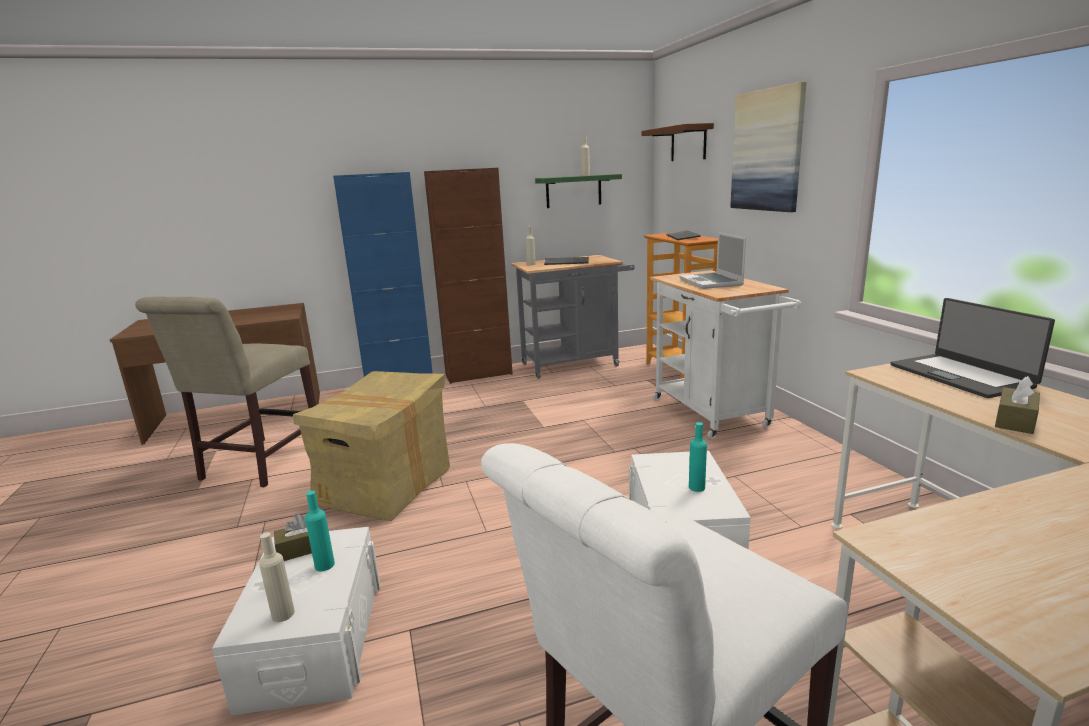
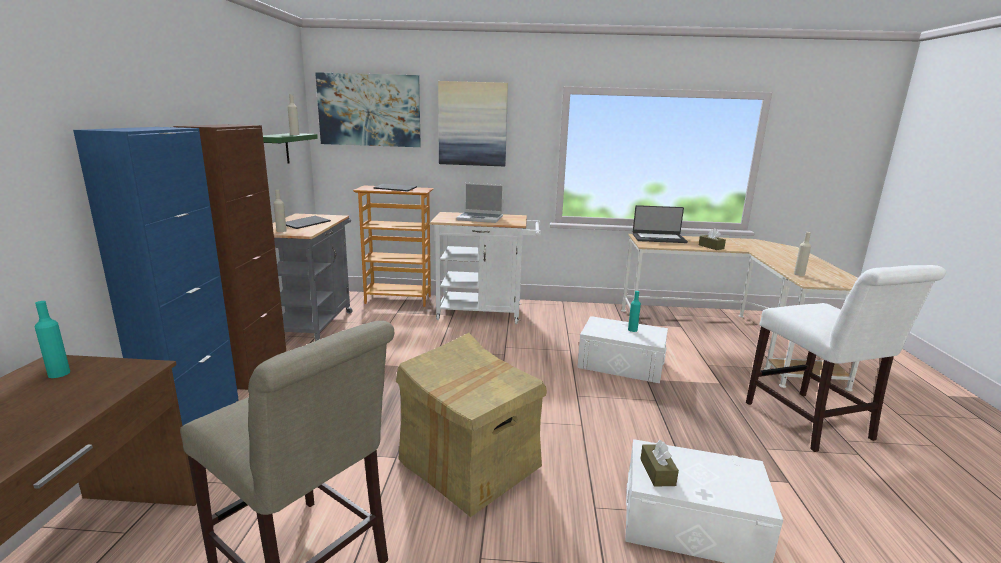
camera: 70 degrees left, 0 degrees up
beige bottle [259,532,295,622] -> beige bottle moved to [794,232,811,276]
turquoise bottle [305,491,335,571] -> turquoise bottle moved to [35,301,70,378]
brown shelf [642,123,714,161] -> picture [315,72,421,147]

